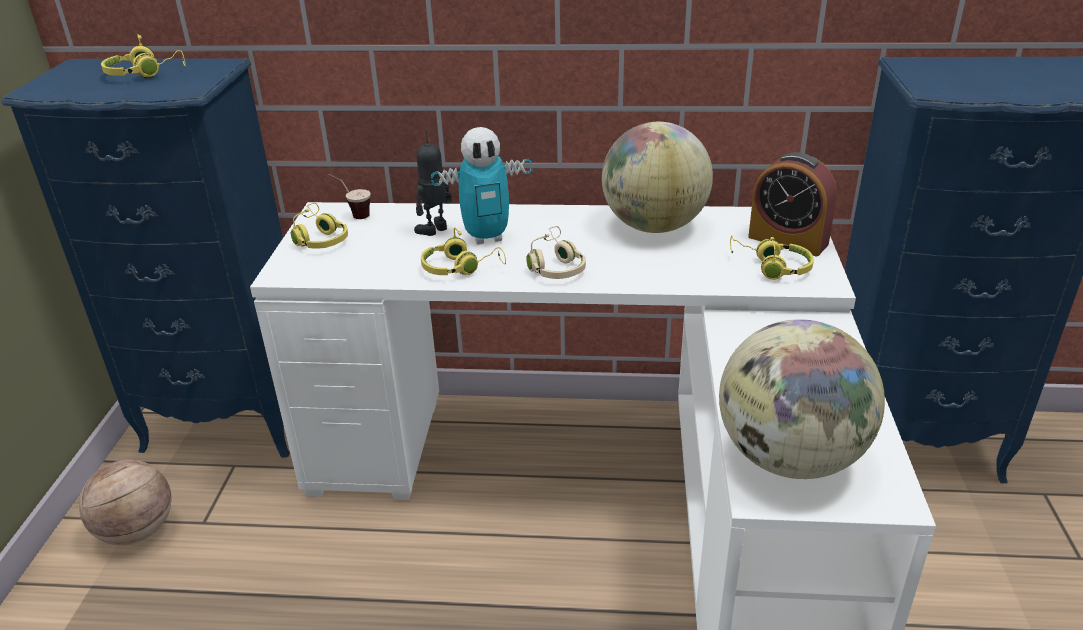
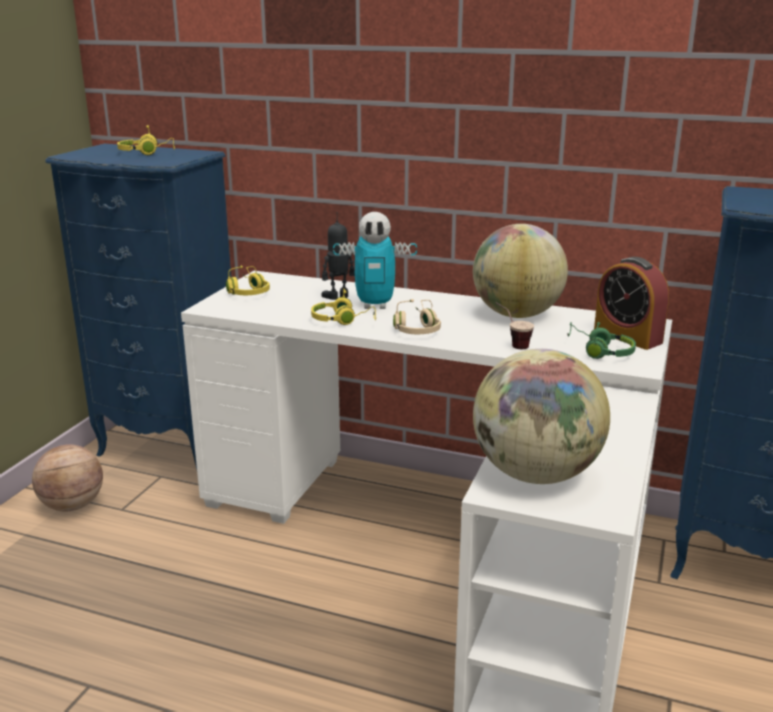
camera: 15 degrees right, 10 degrees down
cup [328,174,370,219] -> cup moved to [496,302,534,349]
yellow headphones [730,236,814,280] -> green headphones [567,322,636,359]

